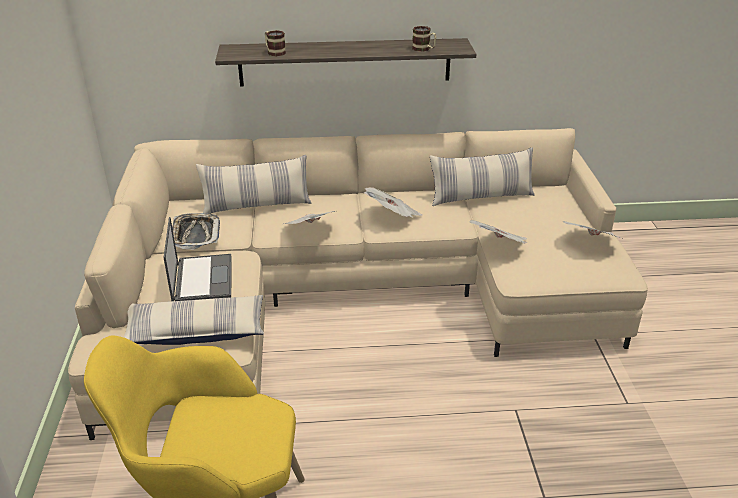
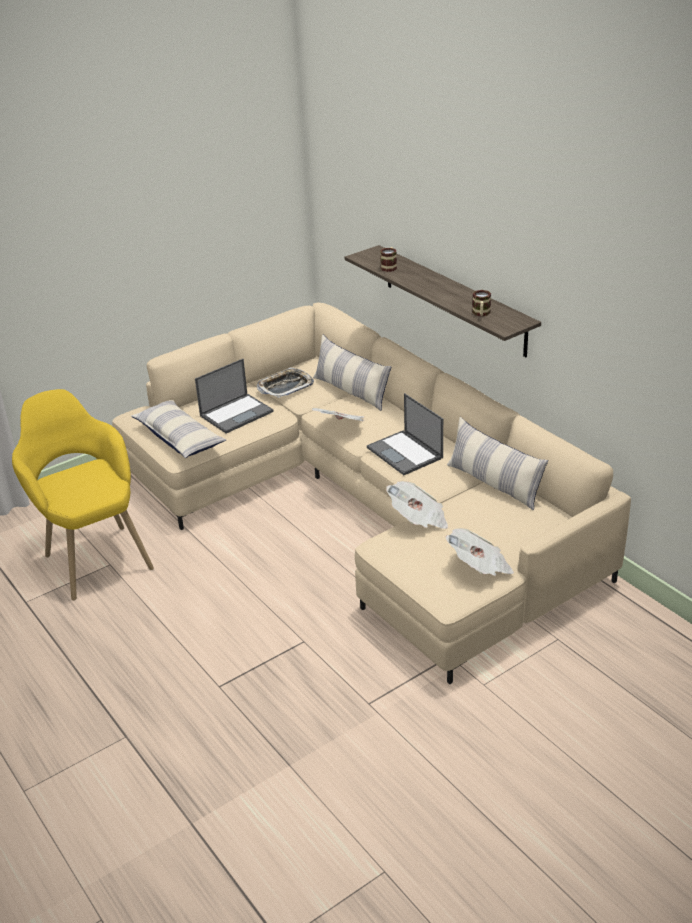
camera: 60 degrees right, 0 degrees up
newspaper [364,187,423,218] -> laptop [367,393,443,475]

